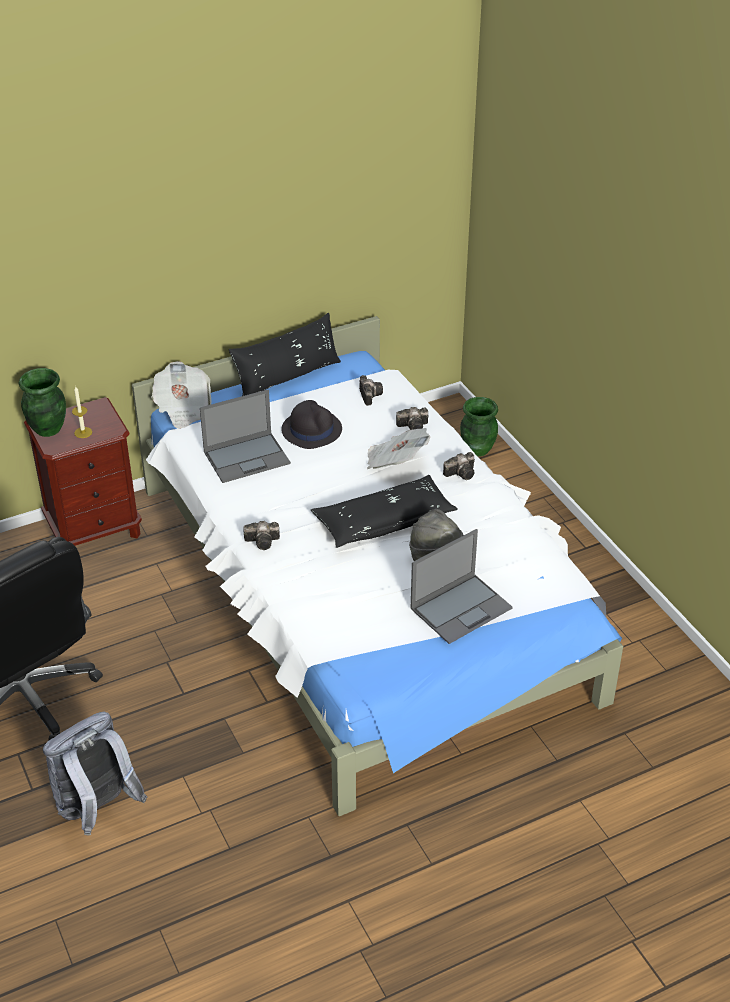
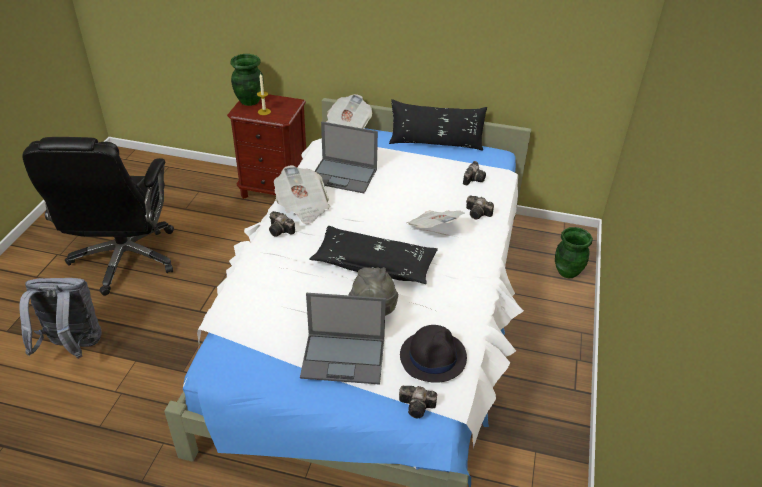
camera: 40 degrees right, 0 degrees up
black hat [281,400,342,449] -> black hat moved to [400,325,467,383]
camera [443,452,475,480] -> camera moved to [399,386,437,418]
none -> newspaper [274,165,330,224]

